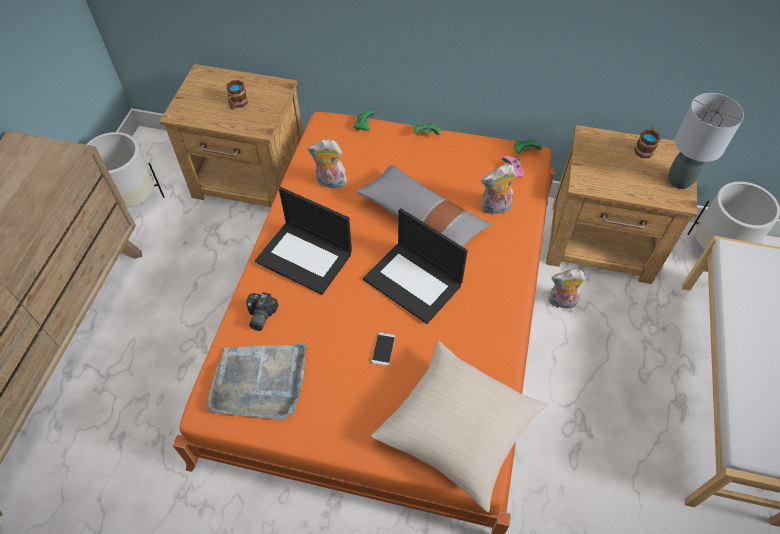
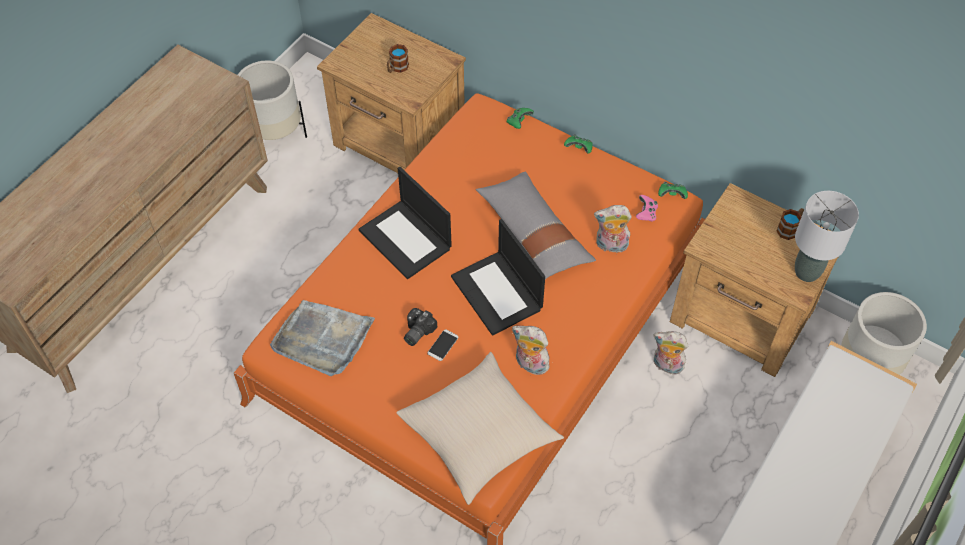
camera: 20 degrees right, 0 degrees up
camera [246,292,279,331] -> camera moved to [404,308,437,346]
plush toy [307,140,347,189] -> plush toy moved to [512,326,550,375]

